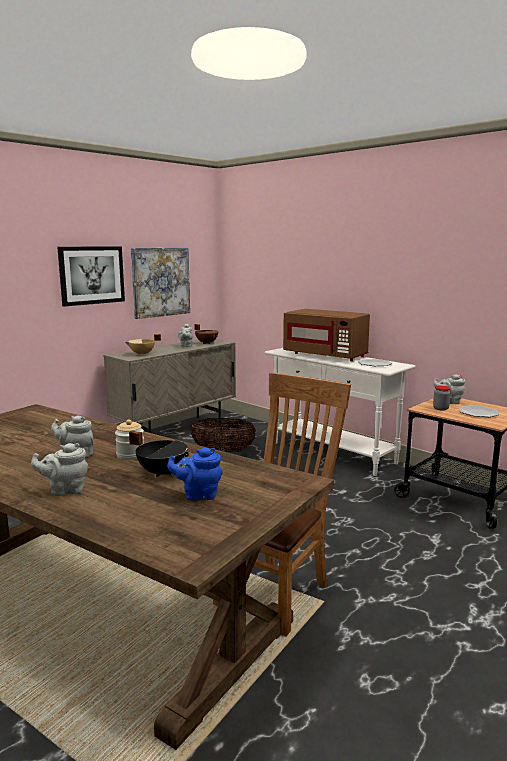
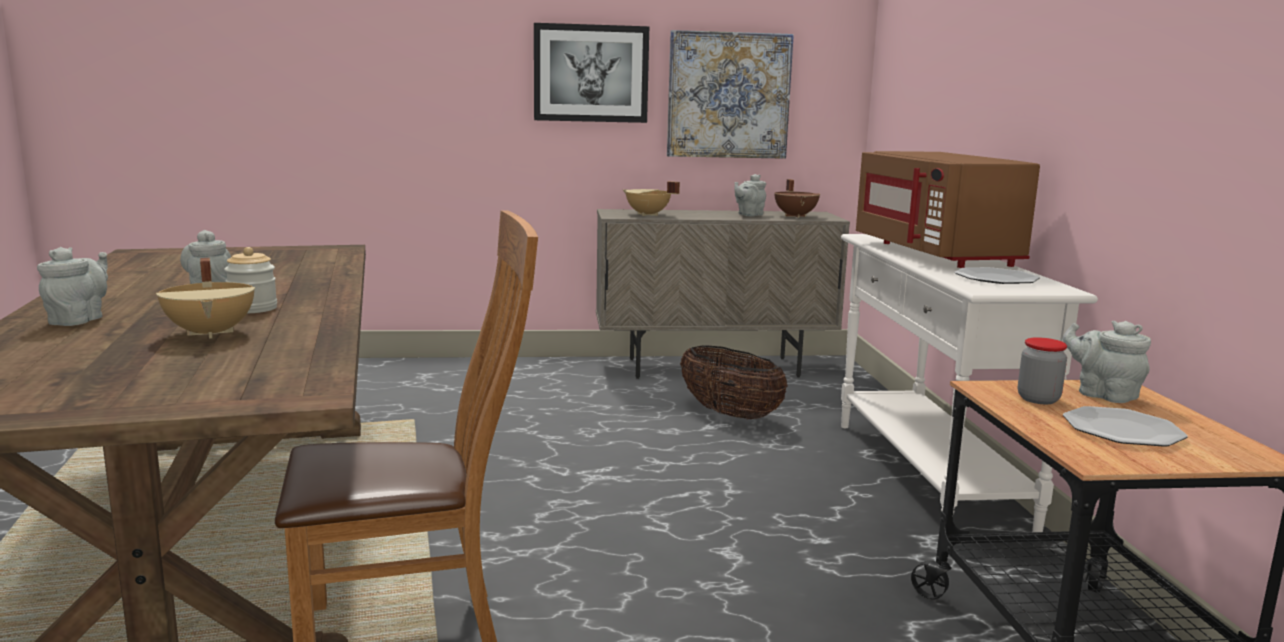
camera: 40 degrees right, 0 degrees up
grey teapot [31,443,88,496] -> grey teapot turned 75 degrees clockwise [37,247,108,326]
black cooking pot [129,431,190,478] -> beige cooking pot [156,258,255,339]
blue teapot [167,448,223,501] -> none

